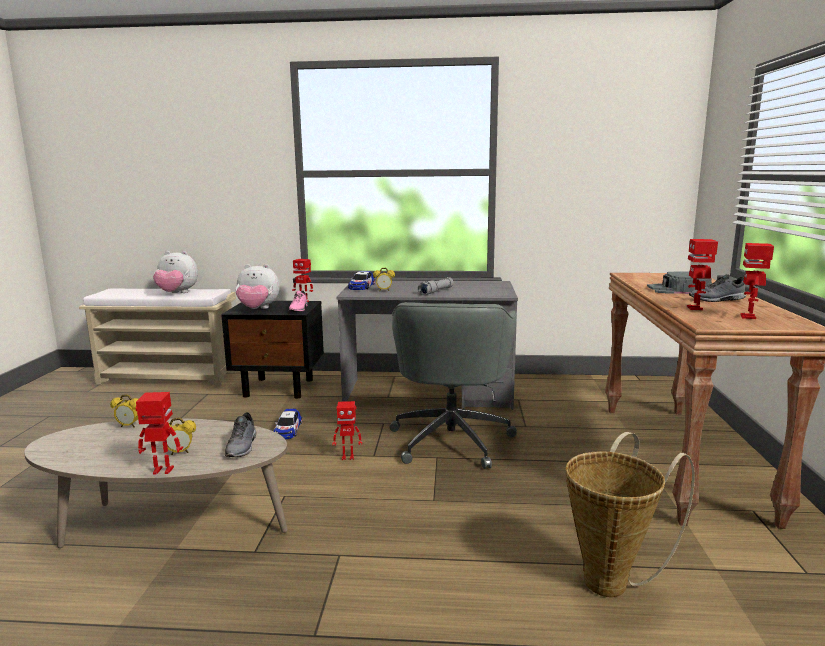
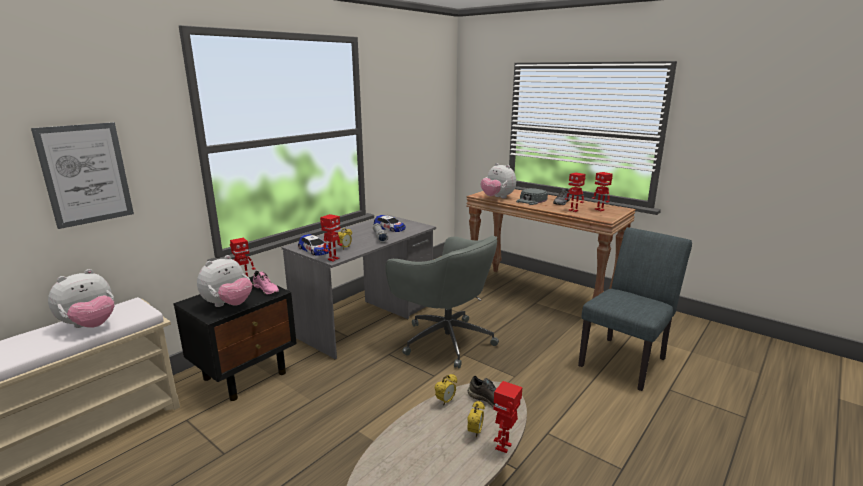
camera: 55 degrees left, 5 degrees up
alarm clock [110,395,138,428] -> alarm clock moved to [435,374,457,406]
toy car [273,408,302,439] -> toy car moved to [374,215,405,232]
toy robot [332,401,362,460] -> toy robot moved to [320,214,342,261]
basket [565,432,695,597] -> grey chair [578,227,692,391]
none -> picture [31,122,134,229]
none -> plush toy [481,163,516,198]

